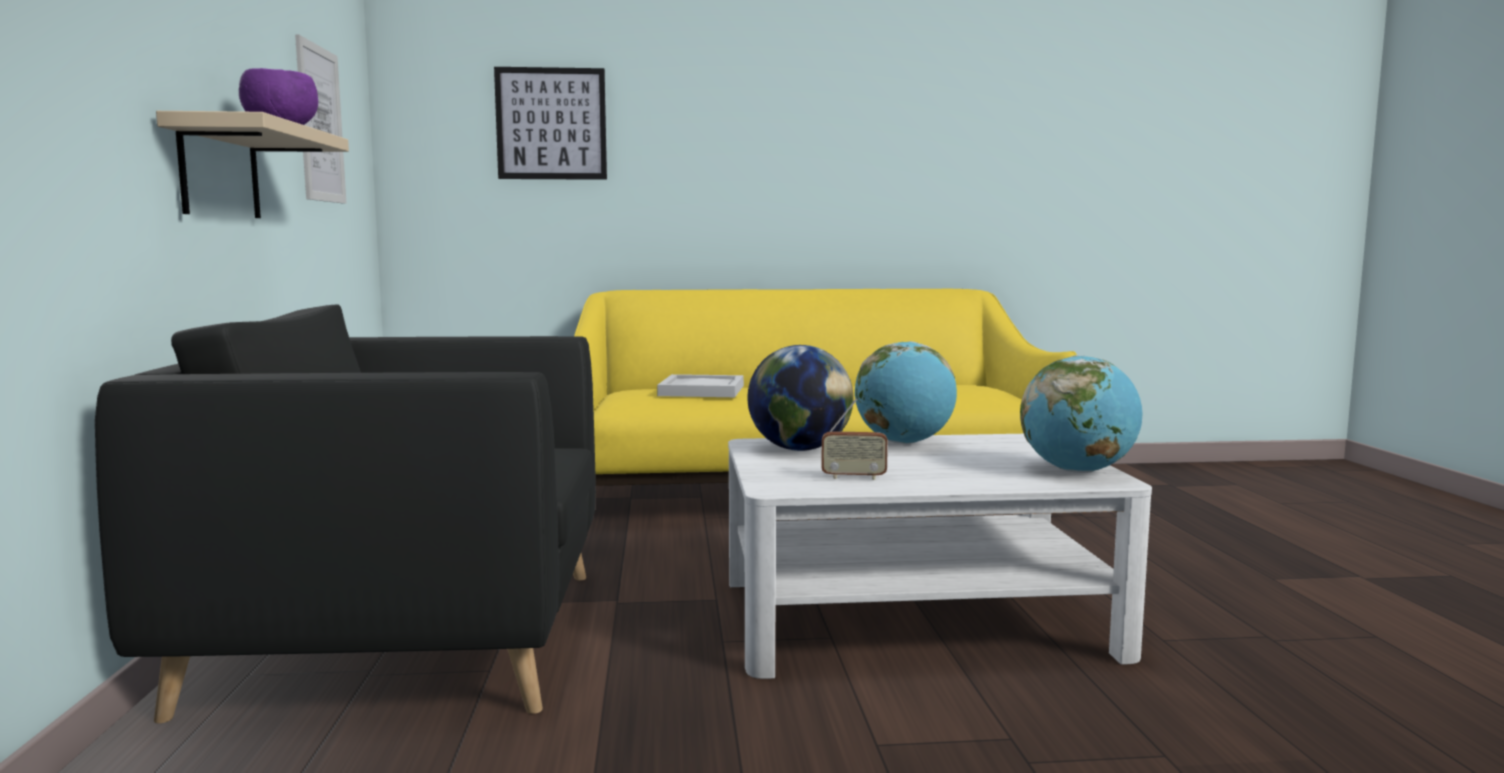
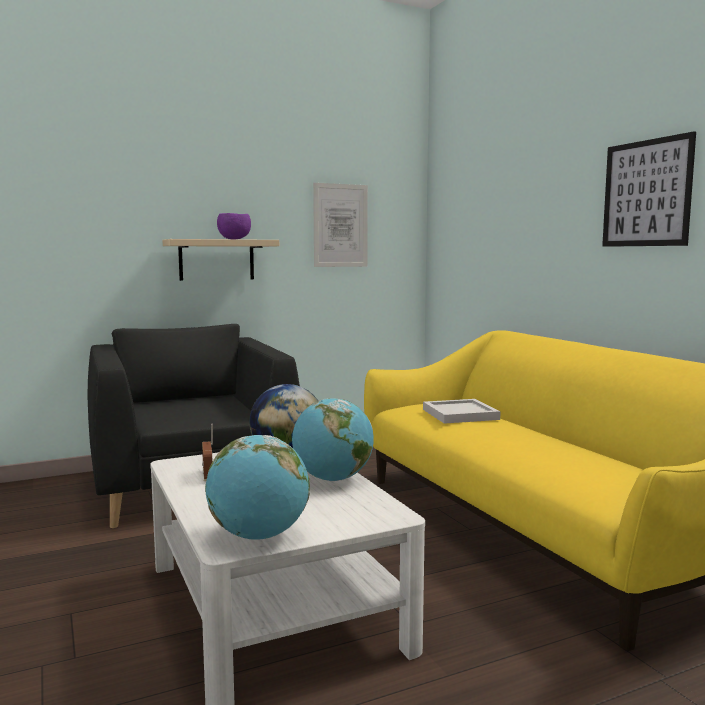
camera: 70 degrees right, 0 degrees up
picture [494,67,607,180] -> picture moved to [602,131,696,247]

